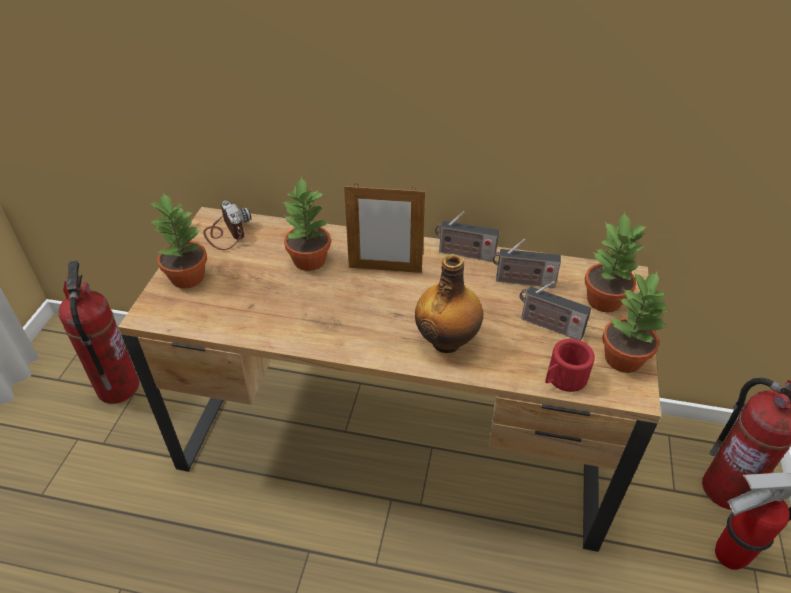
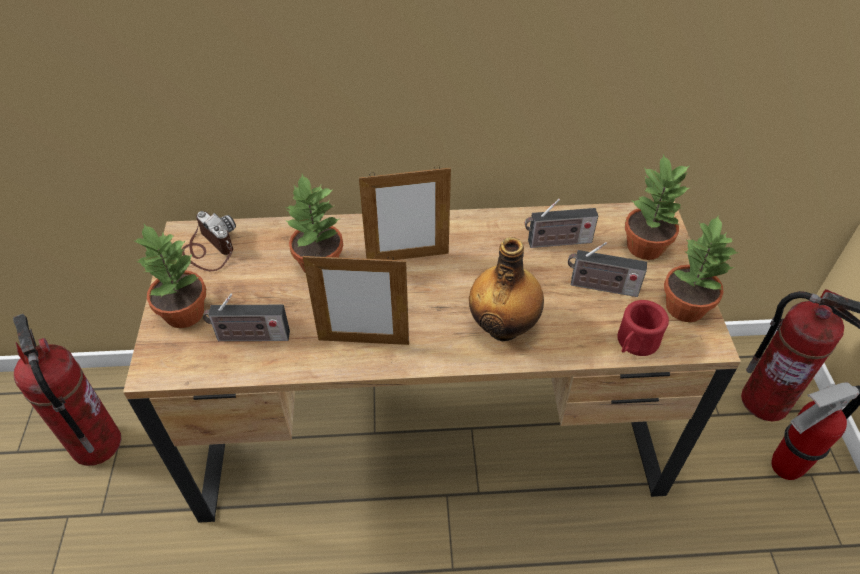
camera: 15 degrees left, 5 degrees up
radio [435,211,499,262] -> radio moved to [203,294,290,341]
none -> picture frame [303,253,409,345]

